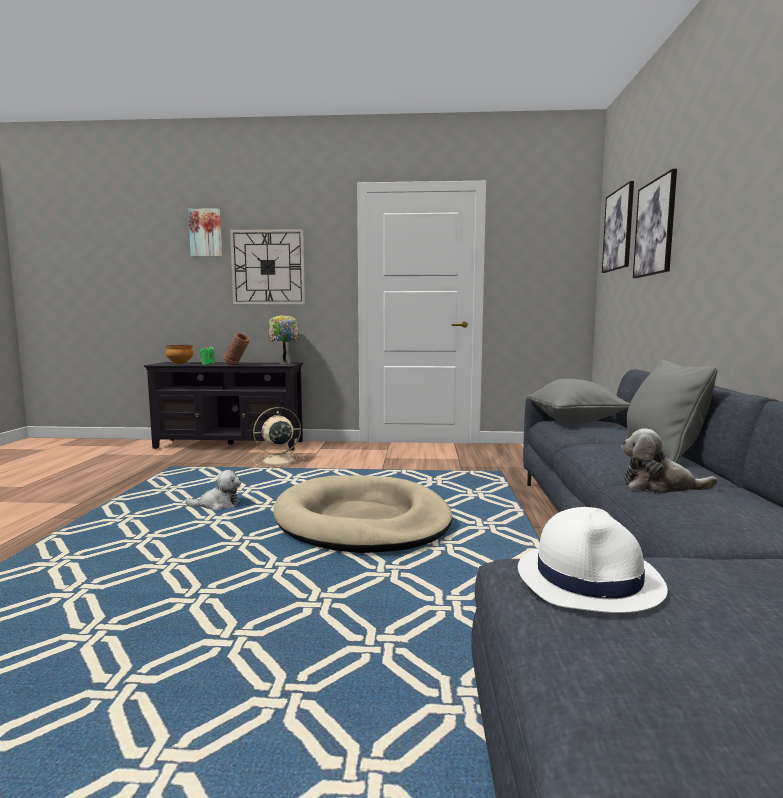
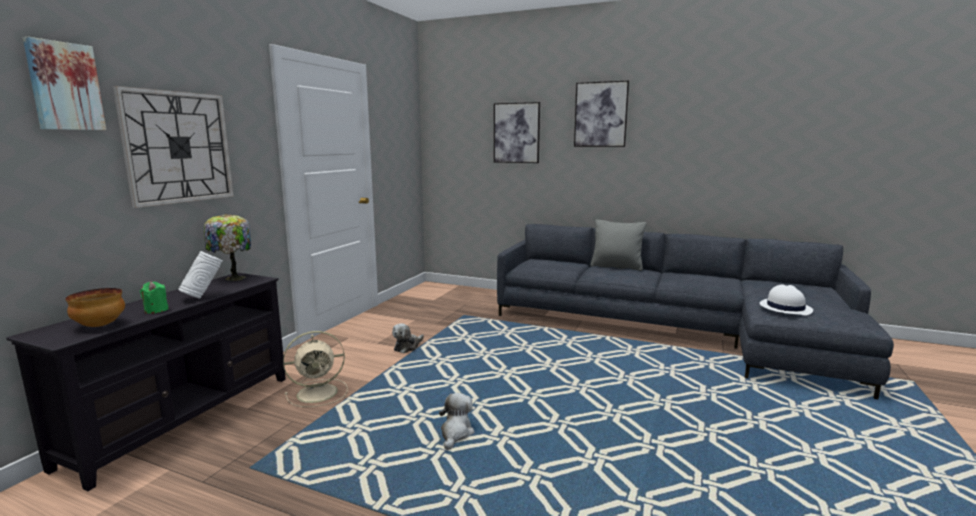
camera: 70 degrees left, 5 degrees up
brown vase [223,333,250,364] -> white vase [178,251,223,299]
beige fan [253,407,305,468] -> beige fan turned 105 degrees counterclockwise [283,331,348,407]
beige dog bed [274,475,453,553] -> none
grey pillow [527,379,630,424] -> none
picture [602,181,634,273] -> picture moved to [574,80,629,147]
plush toy [621,428,718,494] -> plush toy moved to [392,323,424,353]

